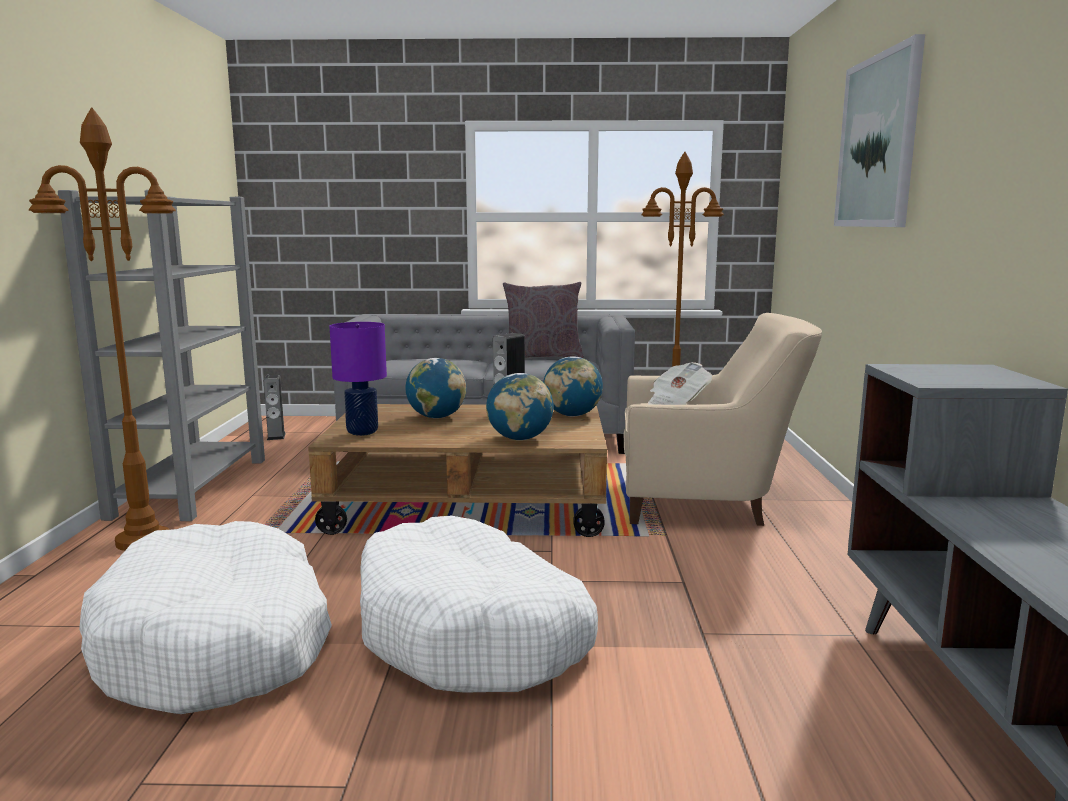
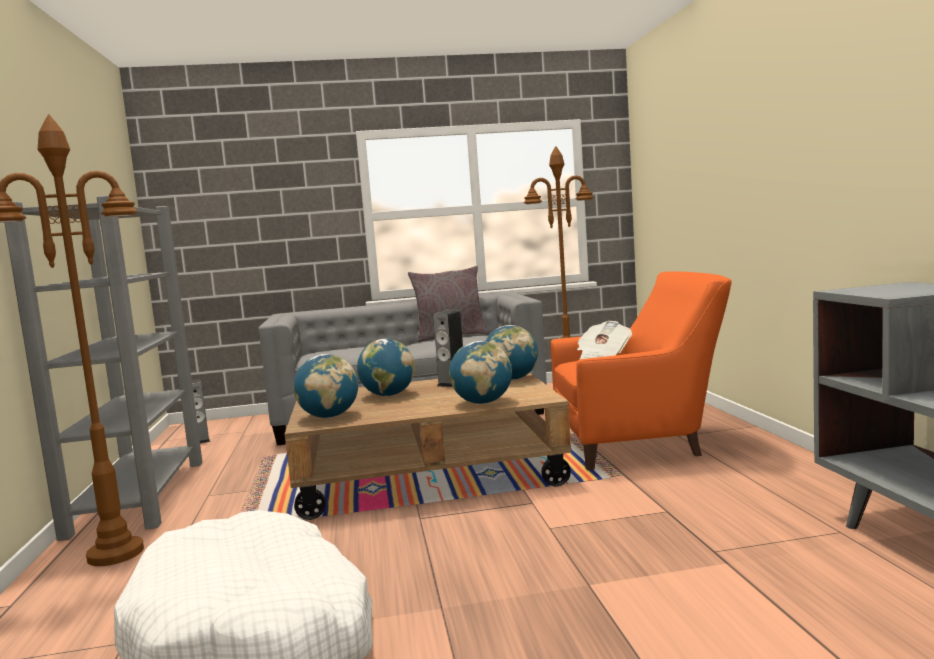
camera: 10 degrees left, 5 degrees down
purple table lamp [329,322,387,436] -> globe [293,354,358,418]
white dog bed [360,516,598,693] -> none
beige armchair [624,313,822,526] -> orange armchair [550,271,731,470]
picture [834,34,925,227] -> none

